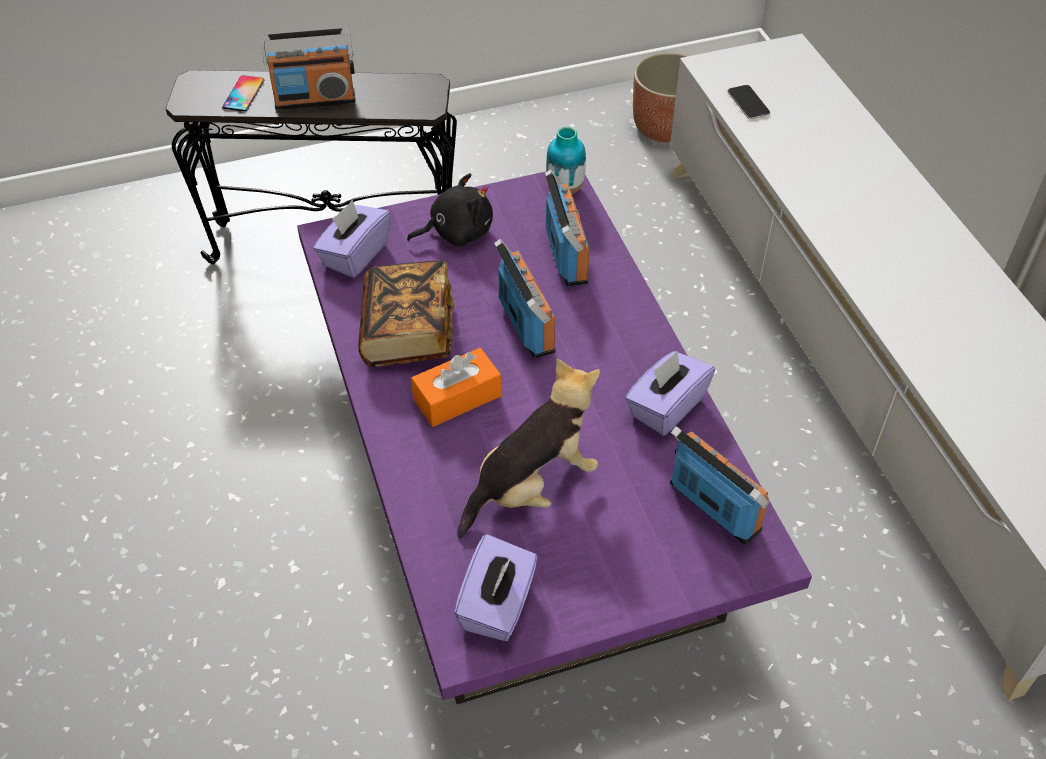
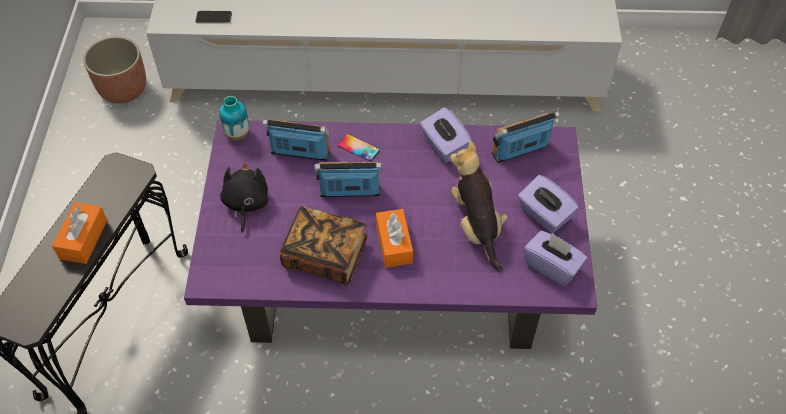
camera: 70 degrees left, 5 degrees up
phone [222,75,264,112] -> phone moved to [338,134,380,162]
radio [261,28,355,110] -> orange tissue box [52,202,107,264]
purple tissue box [313,200,391,278] -> purple tissue box moved to [518,175,579,233]

